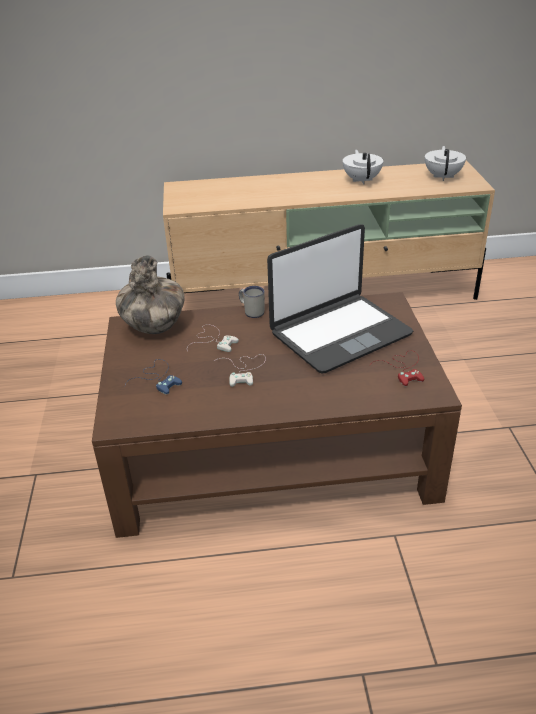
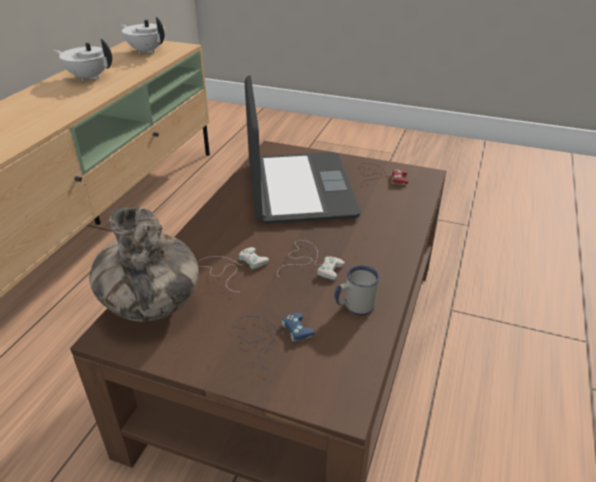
camera: 65 degrees left, 0 degrees up
white mug [239,286,265,318] -> white mug moved to [334,265,380,315]

